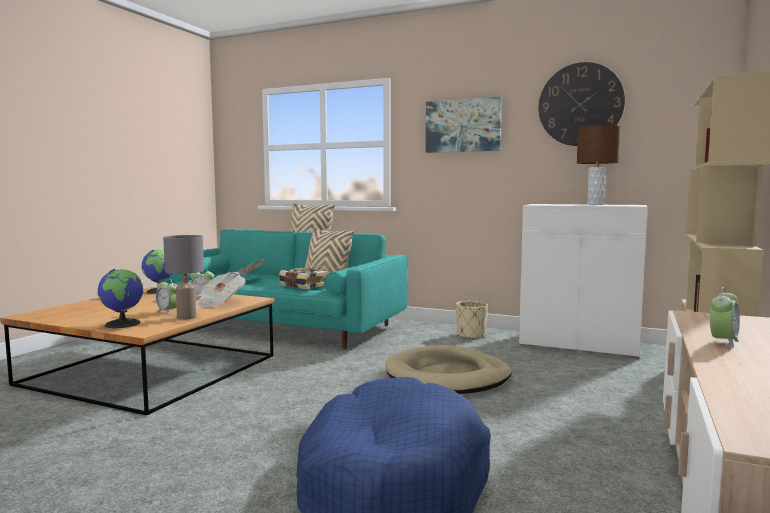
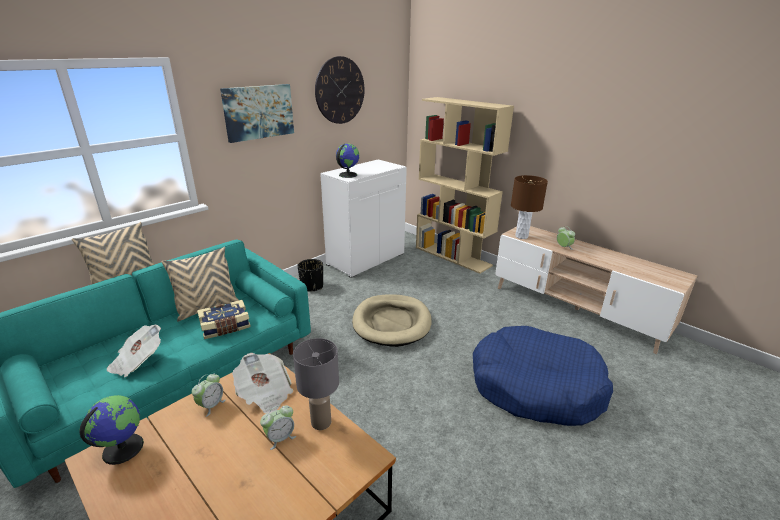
camera: 70 degrees left, 20 degrees up
globe [97,269,144,328] -> globe moved to [336,143,359,178]
beige planter [456,301,488,339] -> black planter [297,259,323,292]
brown table lamp [577,125,620,205] -> brown table lamp moved to [511,175,548,239]

